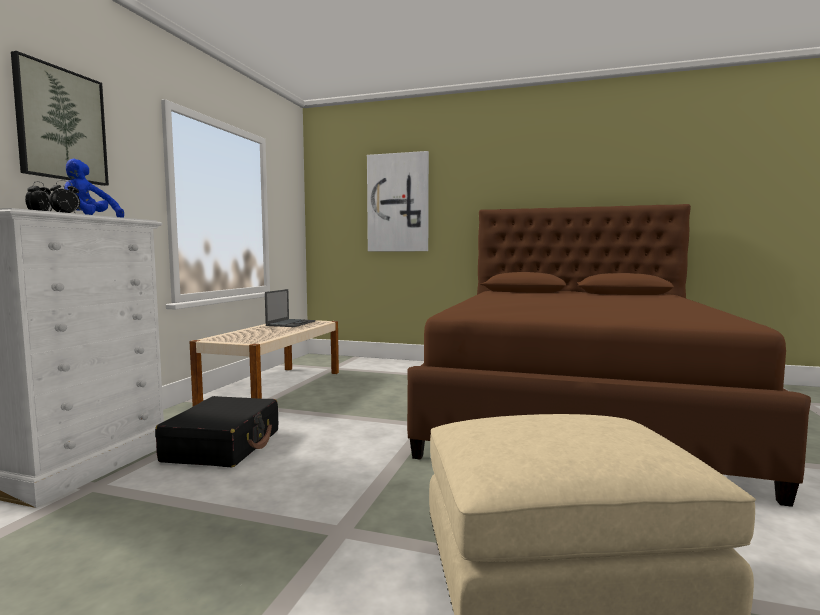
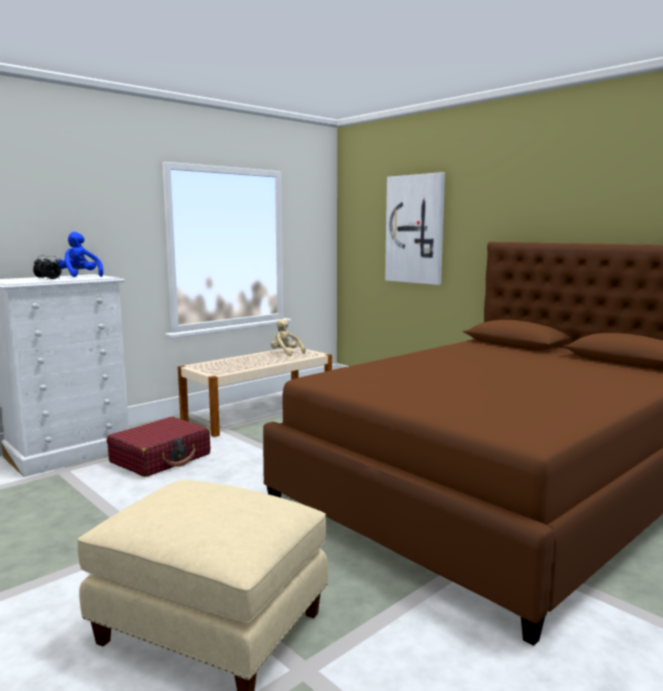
camera: 30 degrees right, 5 degrees up
picture [11,51,109,186] -> none
black suitcase [155,396,278,467] -> red suitcase [107,417,210,477]
laptop [265,289,315,327] -> beige plush toy [271,319,306,356]

